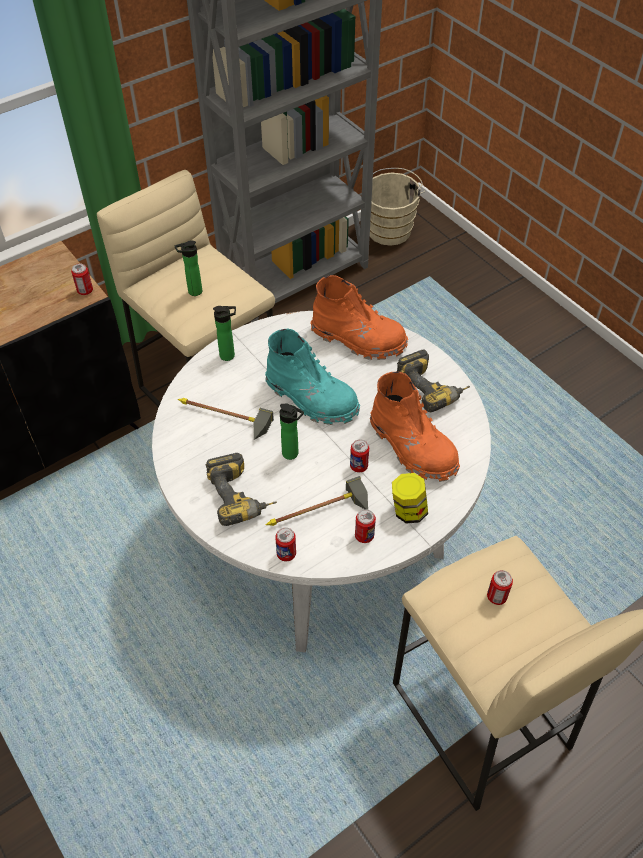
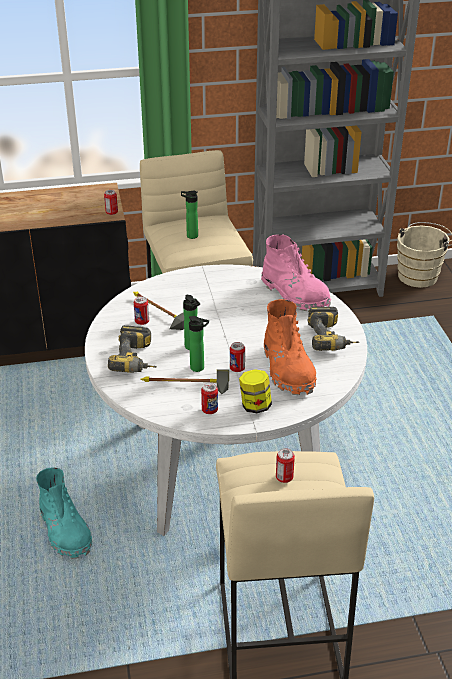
camera: 25 degrees right, 15 degrees down
bottle [213,306,236,361] -> bottle moved to [189,316,209,372]
turquoise boot [265,329,360,425] -> turquoise boot moved to [36,467,92,559]
can [275,527,296,561] -> can moved to [134,296,149,325]
orange boot [311,275,408,360] -> pink boot [261,234,331,311]

